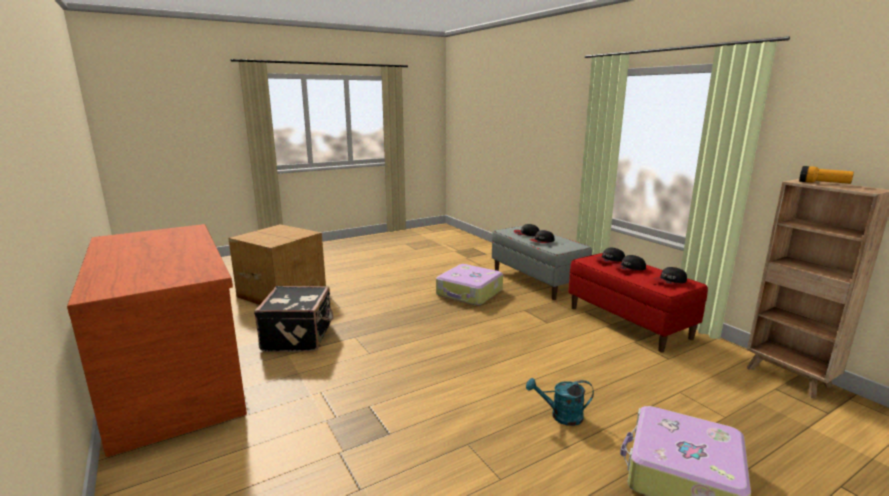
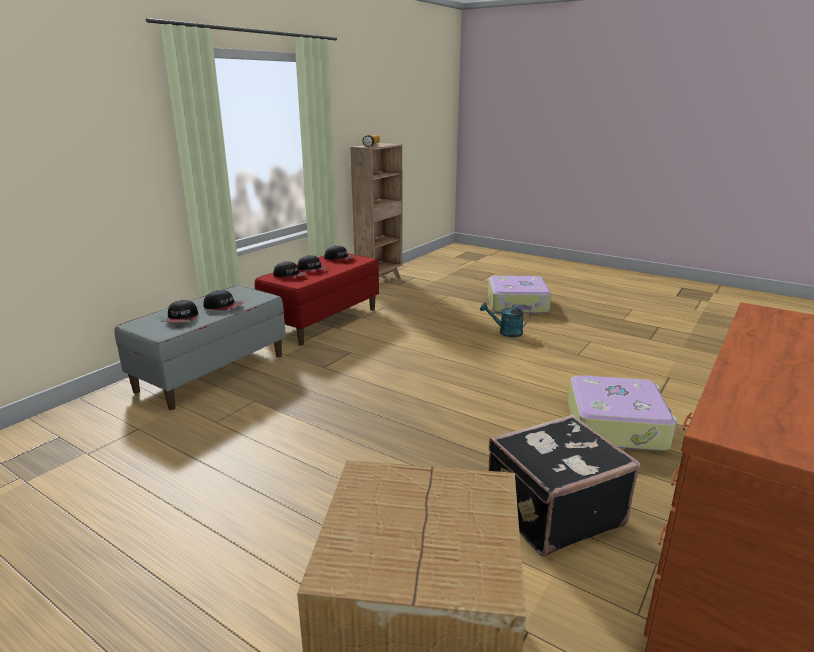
camera: 115 degrees left, 5 degrees up
suitcase [436,264,503,306] -> suitcase moved to [568,375,677,451]
turquoise watering can [526,378,594,426] -> turquoise watering can turned 120 degrees clockwise [480,302,530,337]

